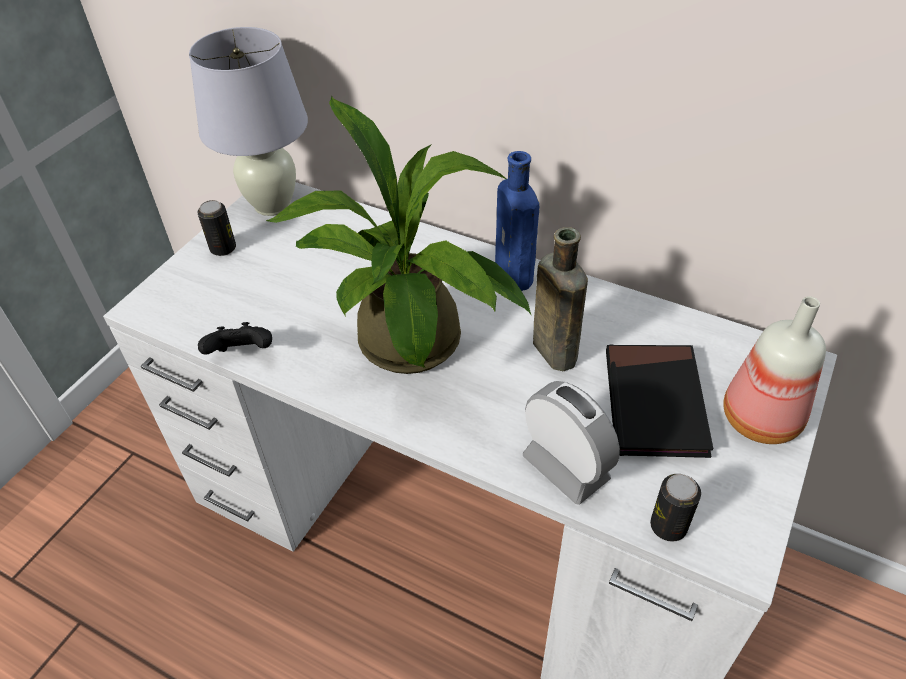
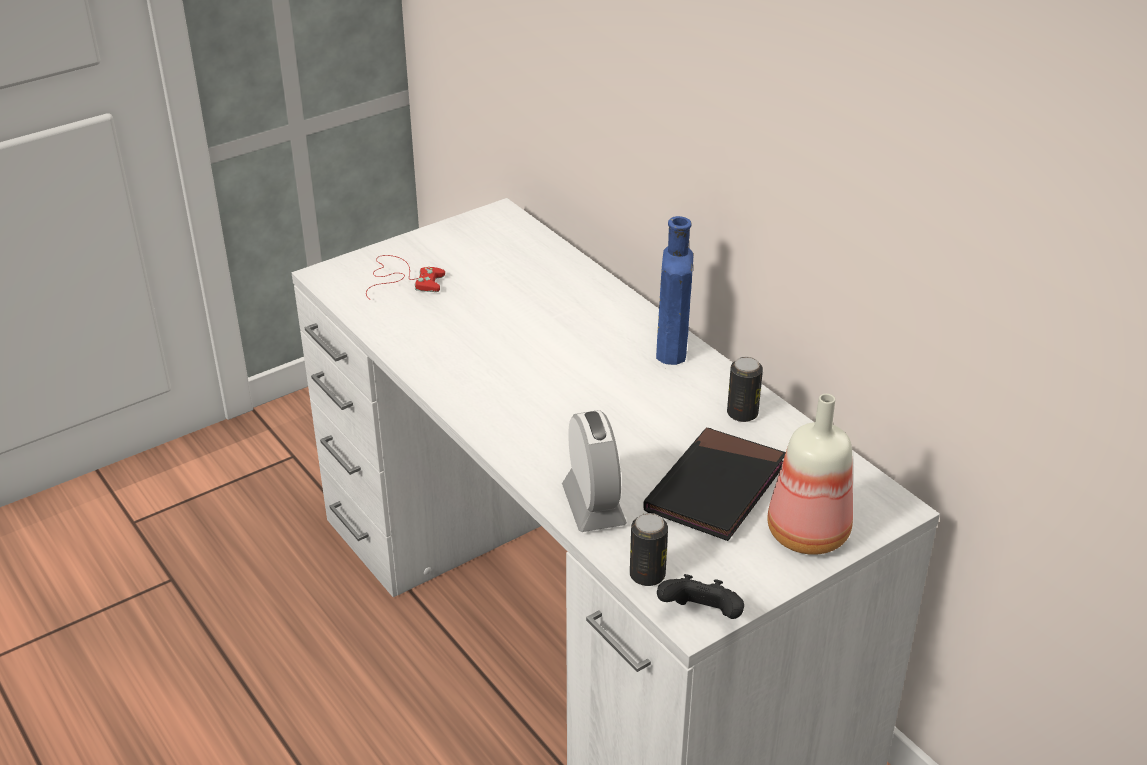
camera: 25 degrees right, 10 degrees down
white table lamp [189,27,308,216] -> none
can [197,200,236,256] -> can moved to [727,357,763,422]
black game controller [198,322,272,355] -> black game controller moved to [657,574,744,619]
potted plant [266,96,532,374] -> none
brown bottle [533,227,588,371] -> none
none -> red game controller [366,255,445,300]

